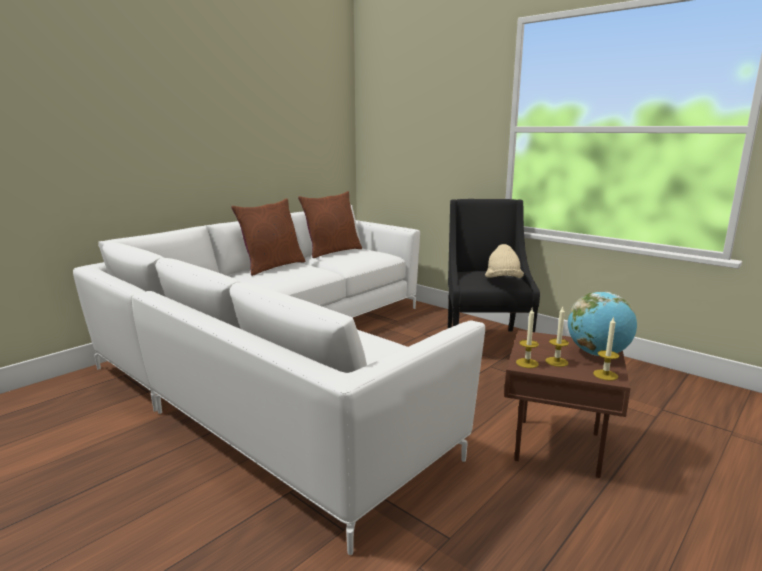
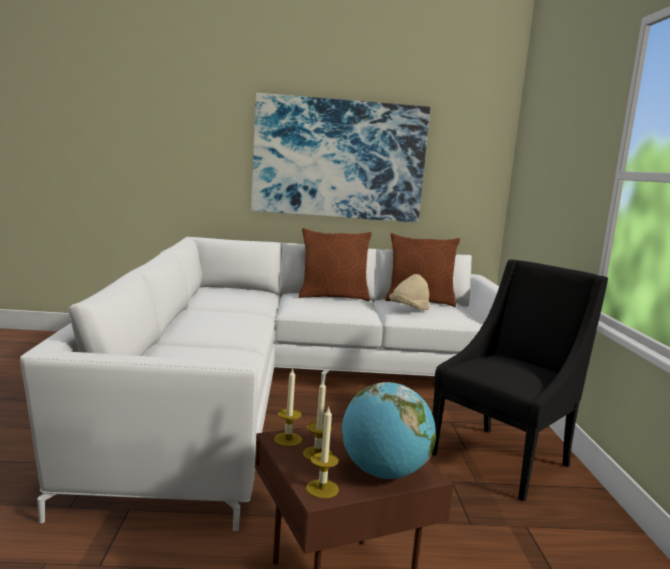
camera: 45 degrees right, 5 degrees down
beige hat [485,244,524,278] -> beige hat moved to [389,274,430,310]
none -> picture [251,93,430,223]

